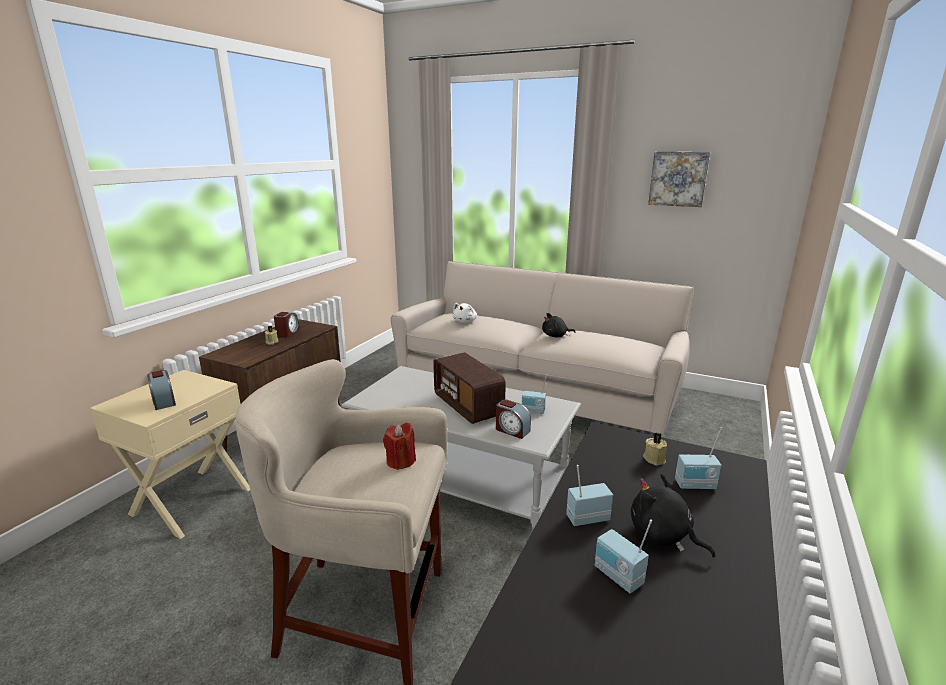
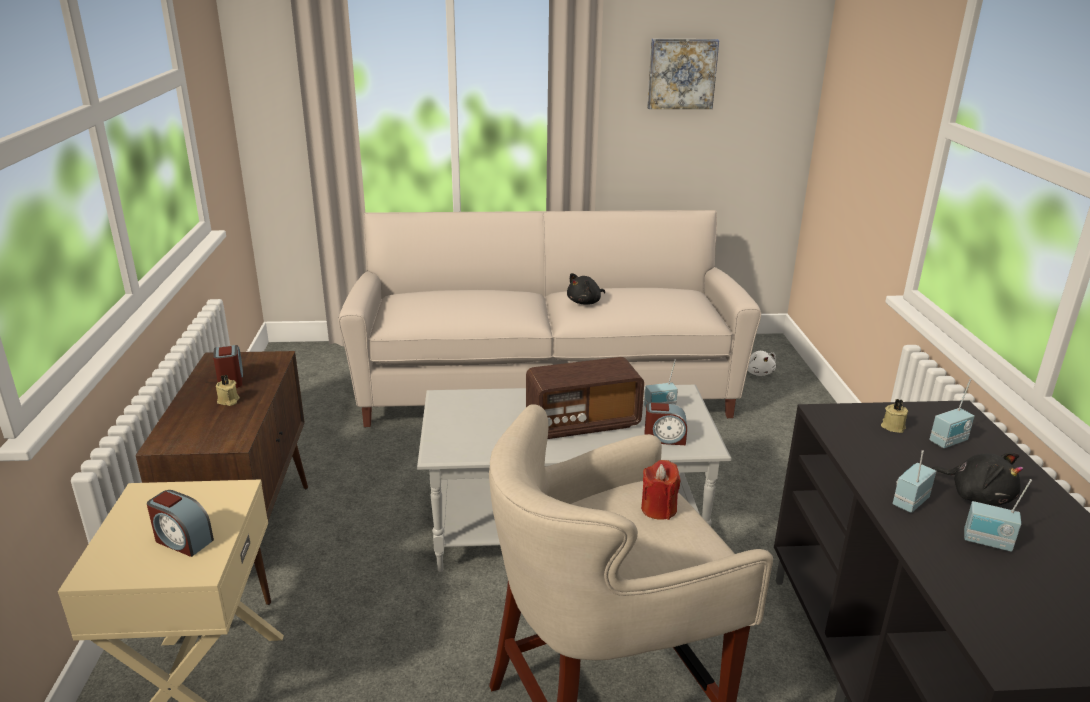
camera: 30 degrees left, 5 degrees up
radio [433,353,506,424] -> radio turned 45 degrees counterclockwise [526,357,644,439]
white plush toy [453,303,477,323] -> white plush toy moved to [747,351,776,376]
black plush toy [631,474,715,558] -> black plush toy turned 150 degrees counterclockwise [932,453,1024,506]

